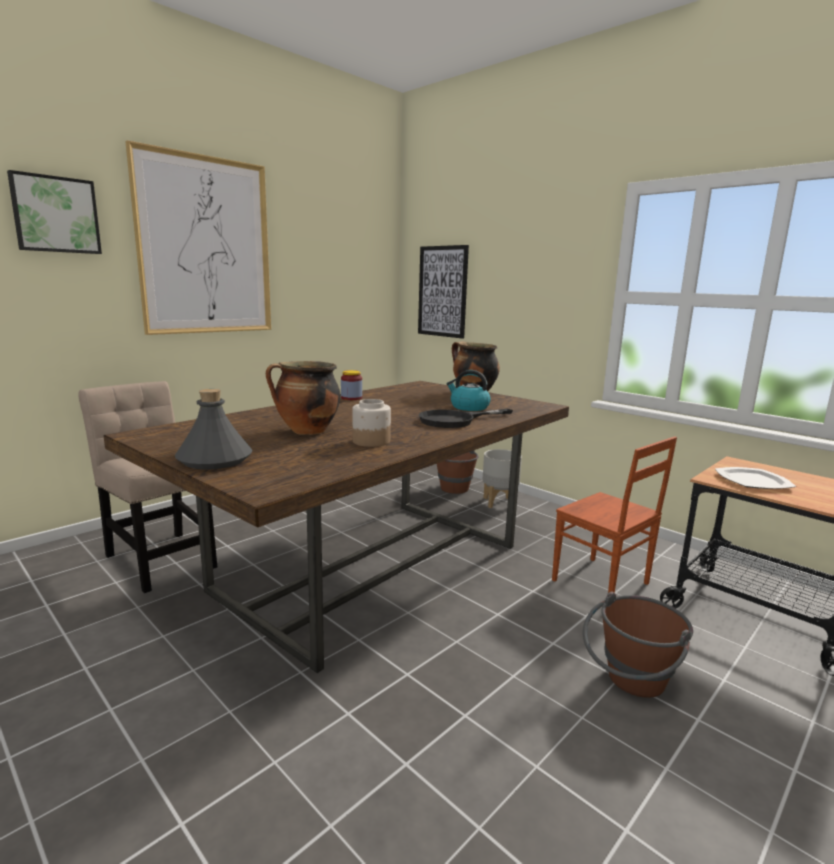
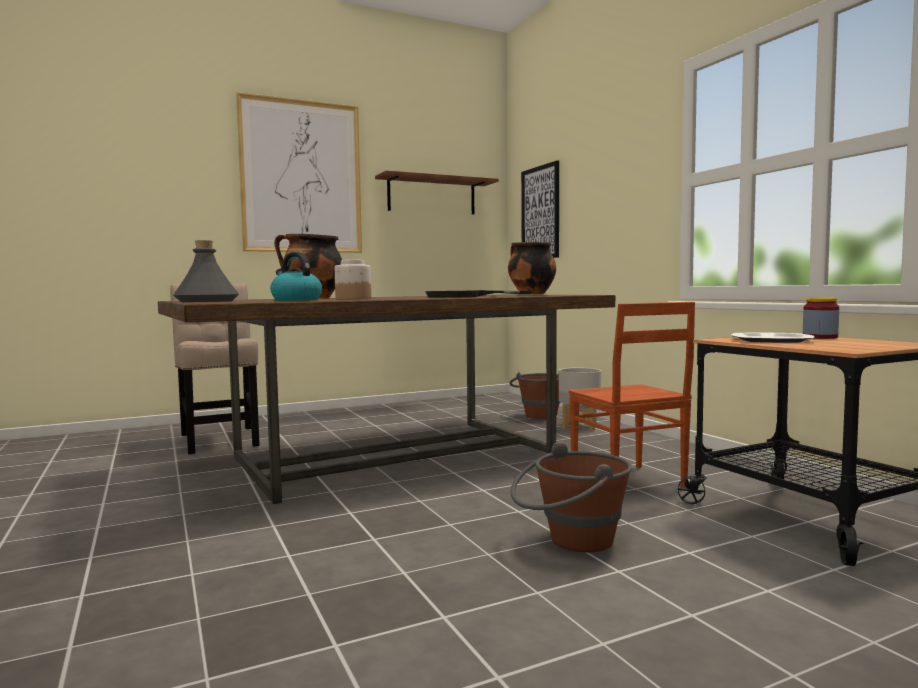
camera: 20 degrees right, 10 degrees down
picture [7,170,102,254] -> none
jar [341,370,362,400] -> jar moved to [803,298,839,339]
kettle [446,370,491,411] -> kettle moved to [270,252,322,301]
none -> brown shelf [375,170,499,215]

